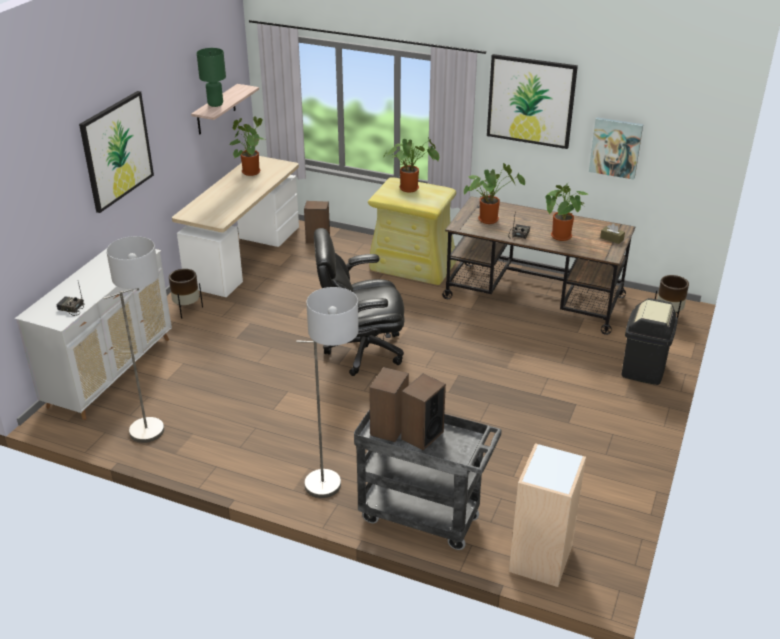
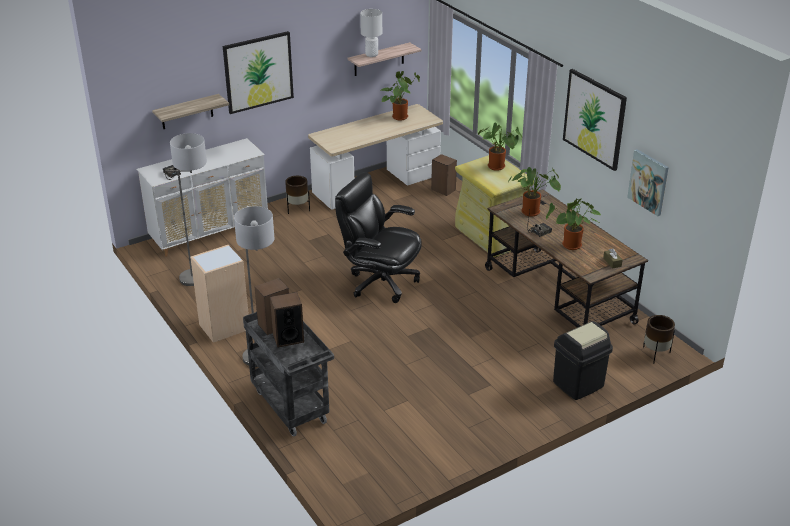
camera: 35 degrees right, 0 degrees up
green table lamp [197,48,226,107] -> white table lamp [360,9,382,57]
bookcase [509,443,586,587] -> bookcase moved to [190,245,249,343]
none -> shelf [152,94,229,129]

